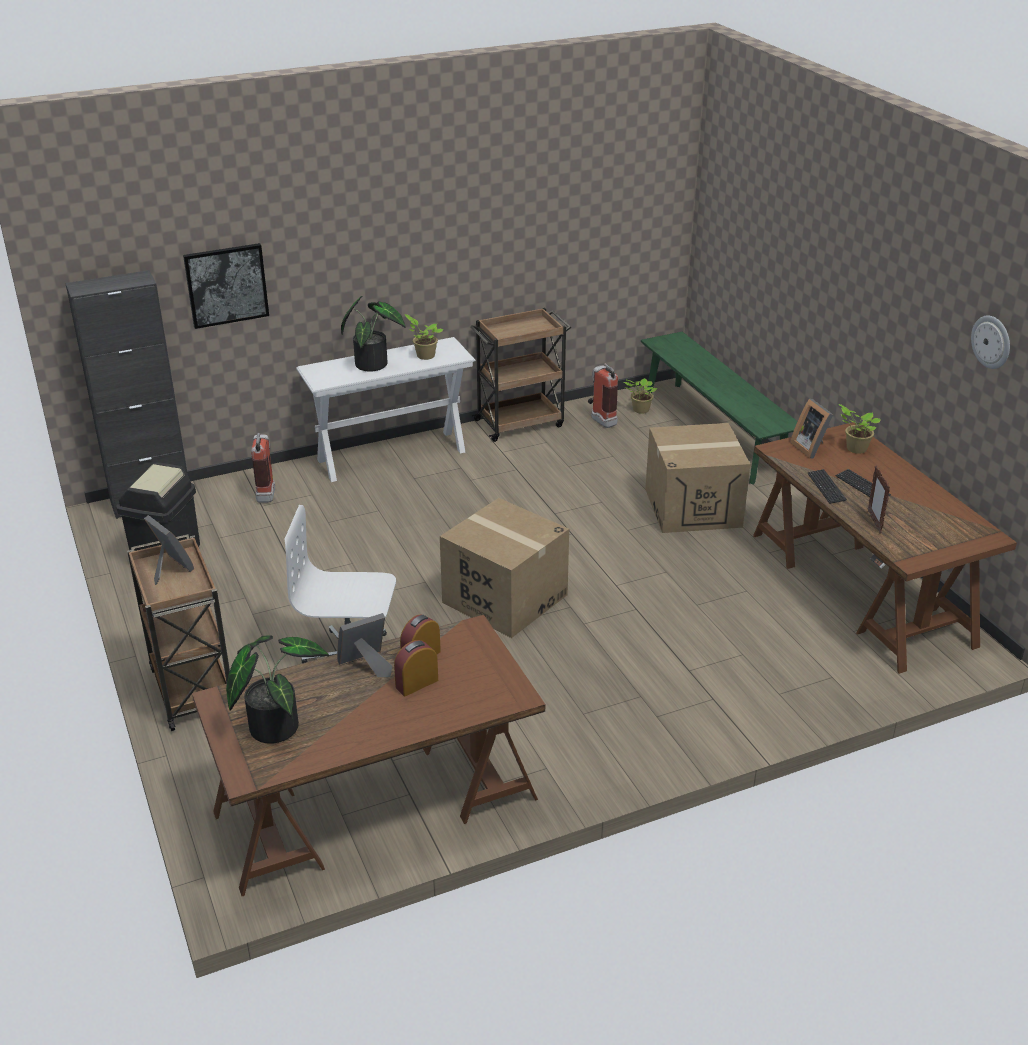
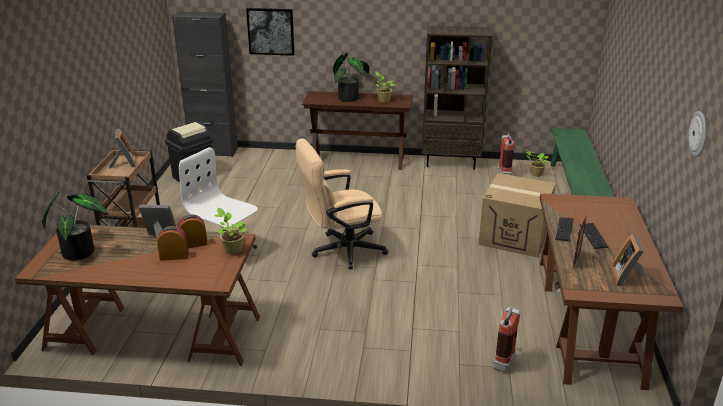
camera: 30 degrees right, 5 degrees down
fire extinguisher [251,433,275,503] -> fire extinguisher moved to [493,307,520,372]
white console table [296,337,476,482] -> brown console table [302,91,413,170]
cardboard box [440,498,569,638] -> beige office chair [296,139,388,269]
brown cart [470,308,571,442] -> brown bookcase [422,26,492,170]
picture frame [790,399,833,459] -> picture frame moved to [610,233,644,287]
potted plant [839,404,881,454] -> potted plant moved to [215,208,248,254]

